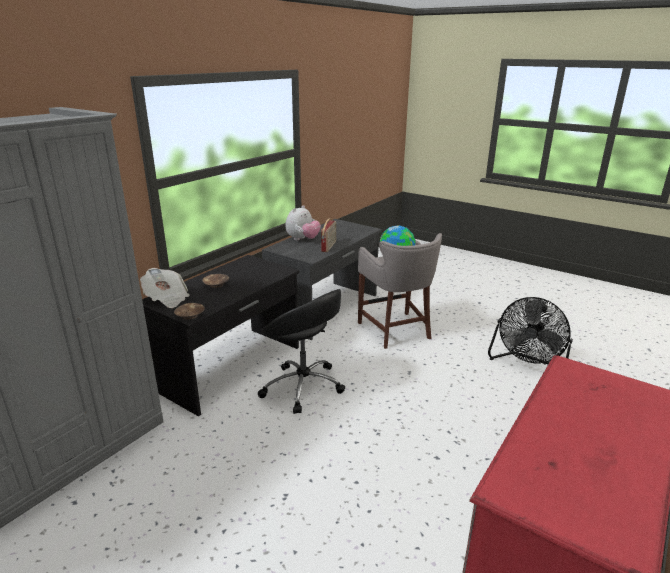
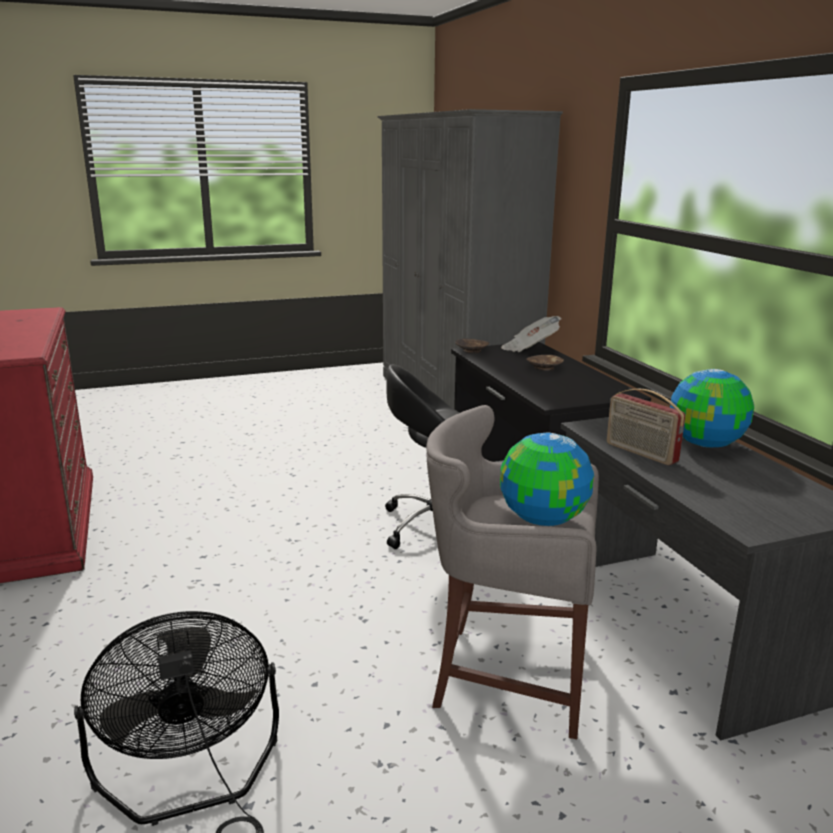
camera: 125 degrees right, 5 degrees down
plush toy [286,205,321,241] -> globe [670,369,754,448]

